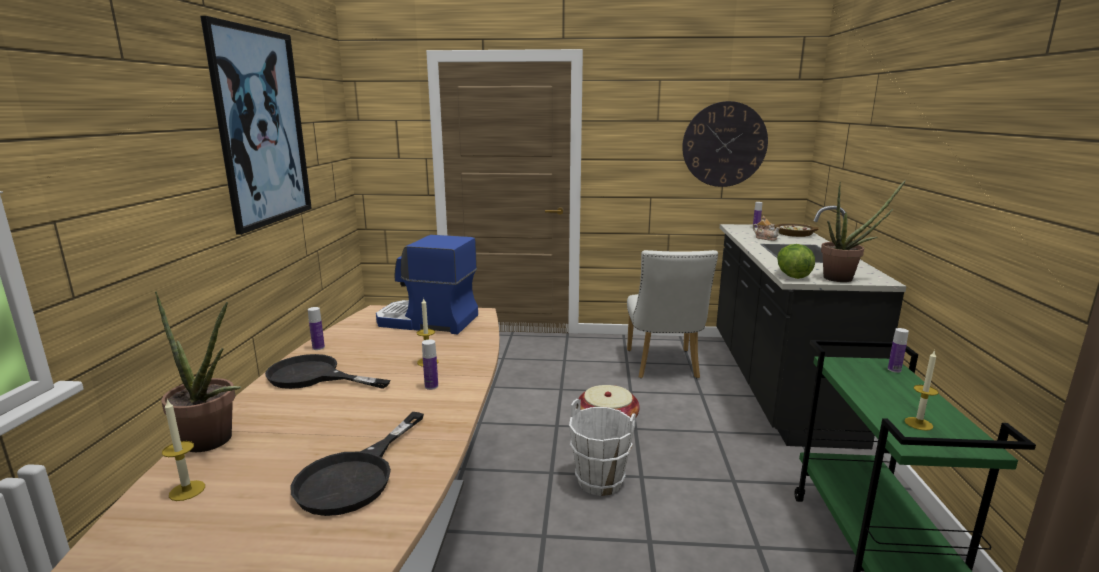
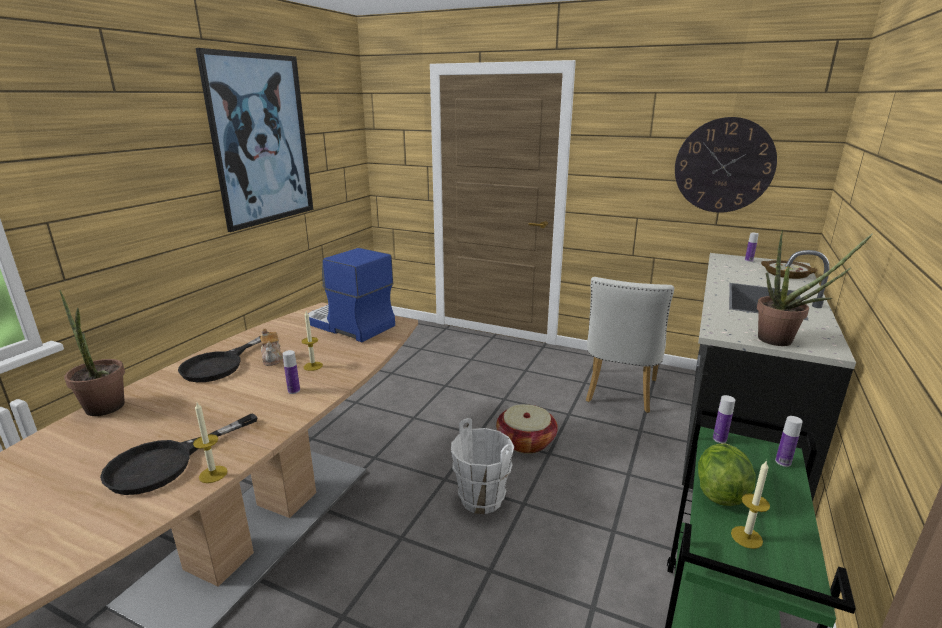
camera: 20 degrees right, 5 degrees up
candle [162,399,205,501] -> candle moved to [193,402,228,483]
black frying pan [265,354,390,389] -> black frying pan turned 105 degrees counterclockwise [178,332,269,382]
bottle [308,307,325,350] -> bottle moved to [713,395,735,443]
teapot [753,216,780,241] -> teapot moved to [260,329,283,366]
lettuce [777,244,815,279] -> lettuce moved to [698,443,755,506]

